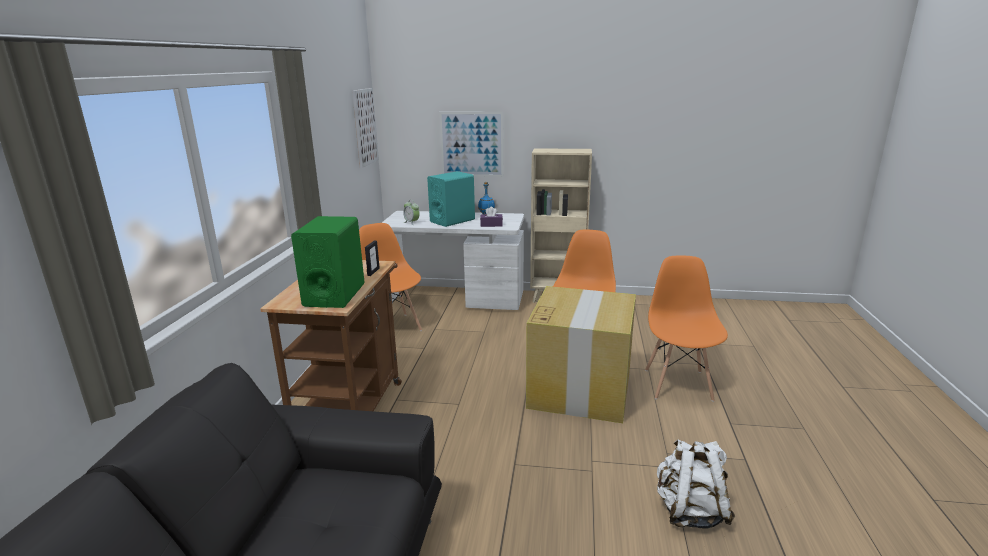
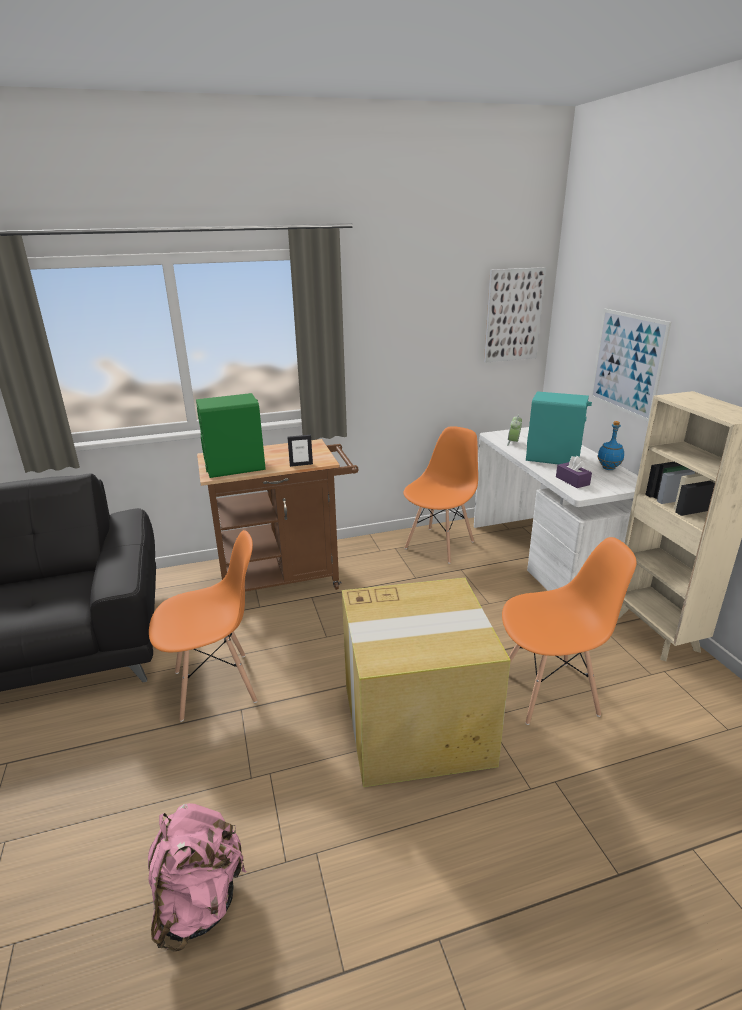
camera: 65 degrees right, 5 degrees up
orange chair [645,256,728,402] -> orange chair moved to [149,530,257,722]
white backpack [657,440,735,529] -> pink backpack [148,803,247,951]

